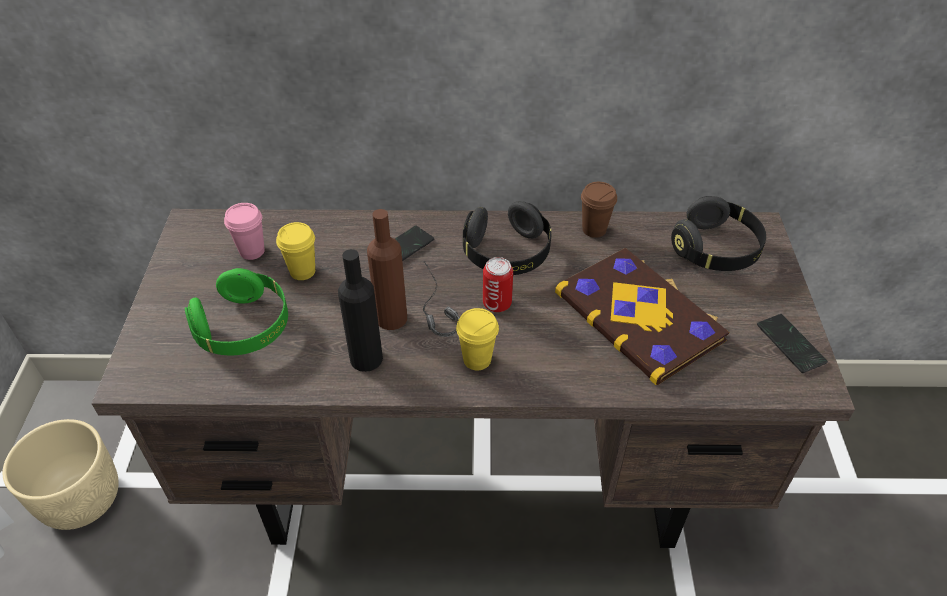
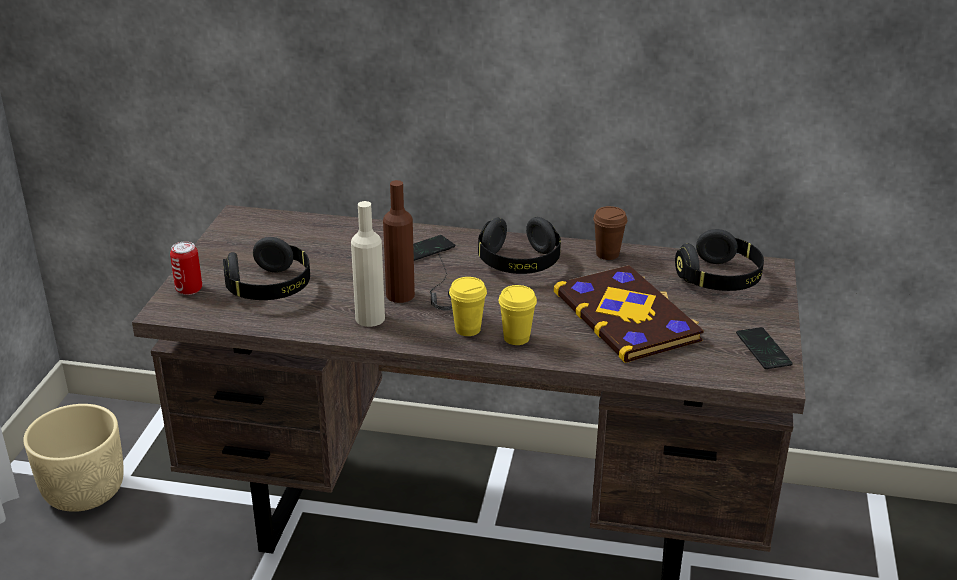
camera: 10 degrees right, 15 degrees down
green headphones [185,268,288,355] -> black headphones [223,237,310,300]
pink cup [224,203,265,260] -> none
yellow cup [276,222,315,280] -> yellow cup moved to [499,285,537,345]
black bottle [338,249,383,372] -> beige bottle [351,201,385,327]
can [483,257,513,312] -> can moved to [170,241,202,295]

